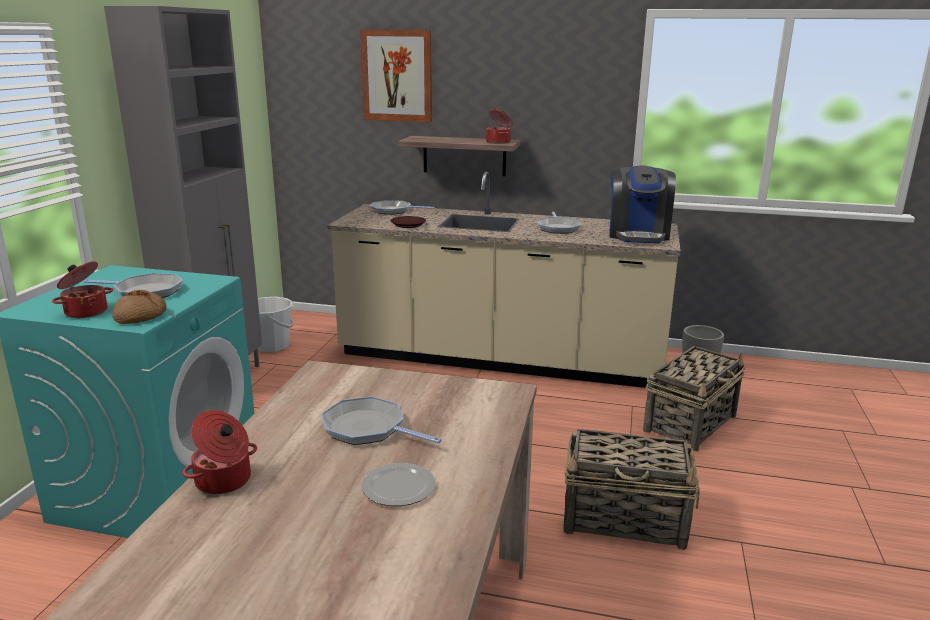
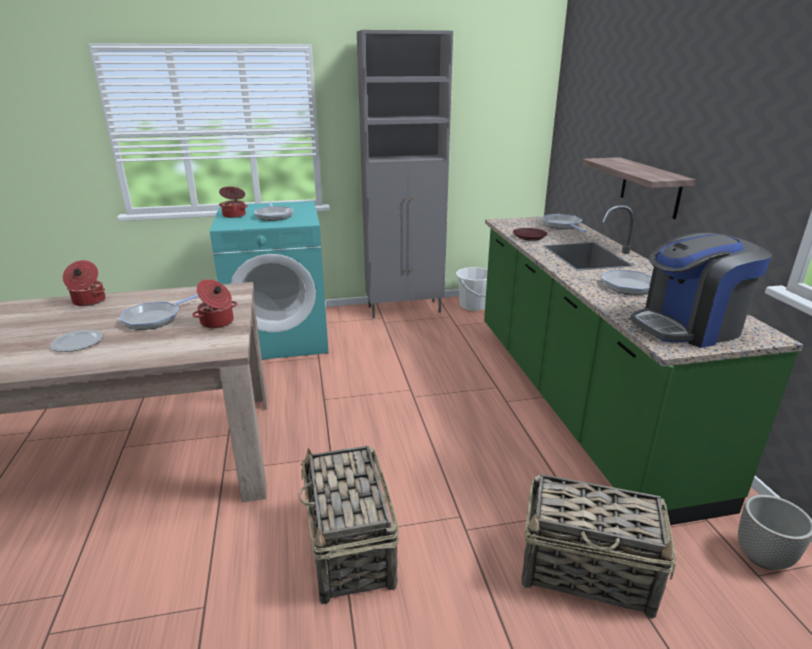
camera: 65 degrees right, 5 degrees up
bread [112,290,167,324] -> none
frying pan [321,397,441,445] -> frying pan turned 150 degrees counterclockwise [118,294,198,330]
beige counter [327,172,681,388] -> green counter [484,205,804,525]
picture [361,30,432,122] -> none
cooking pot [486,109,513,144] -> cooking pot moved to [192,279,237,328]

